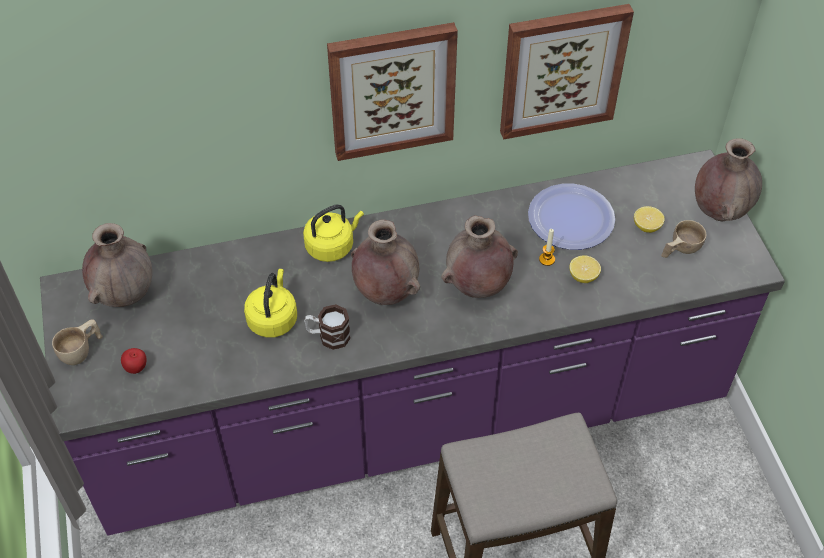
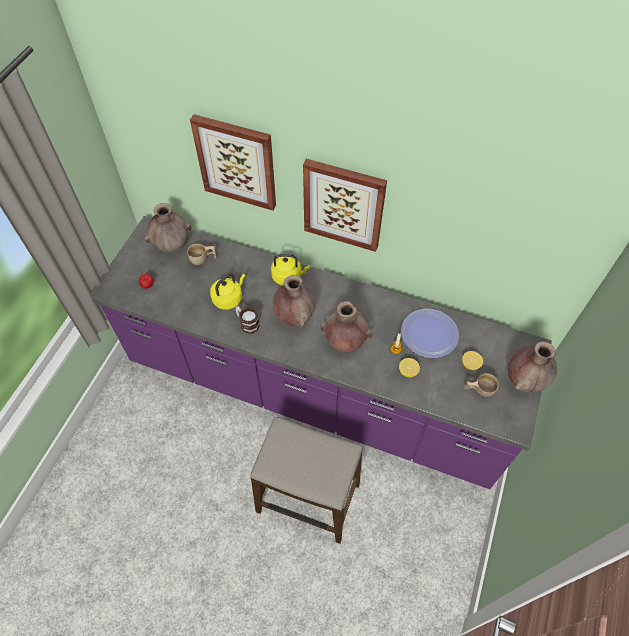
camera: 35 degrees right, 5 degrees up
beige cup [52,319,103,365] -> beige cup moved to [187,244,217,265]
picture [500,4,634,140] -> picture moved to [190,114,276,211]

